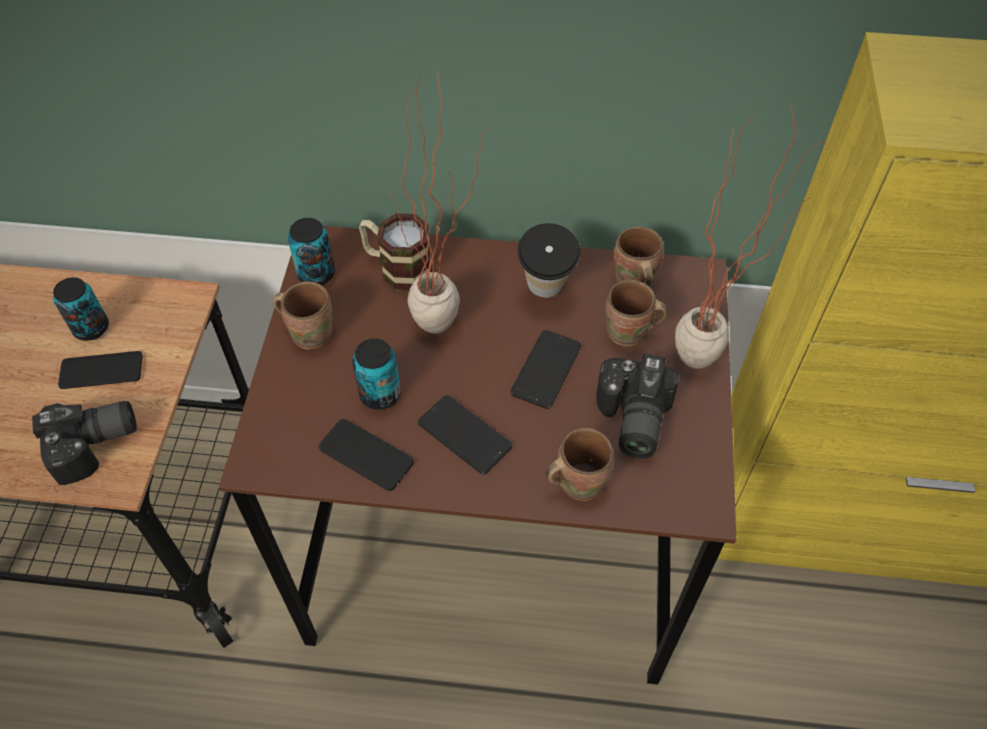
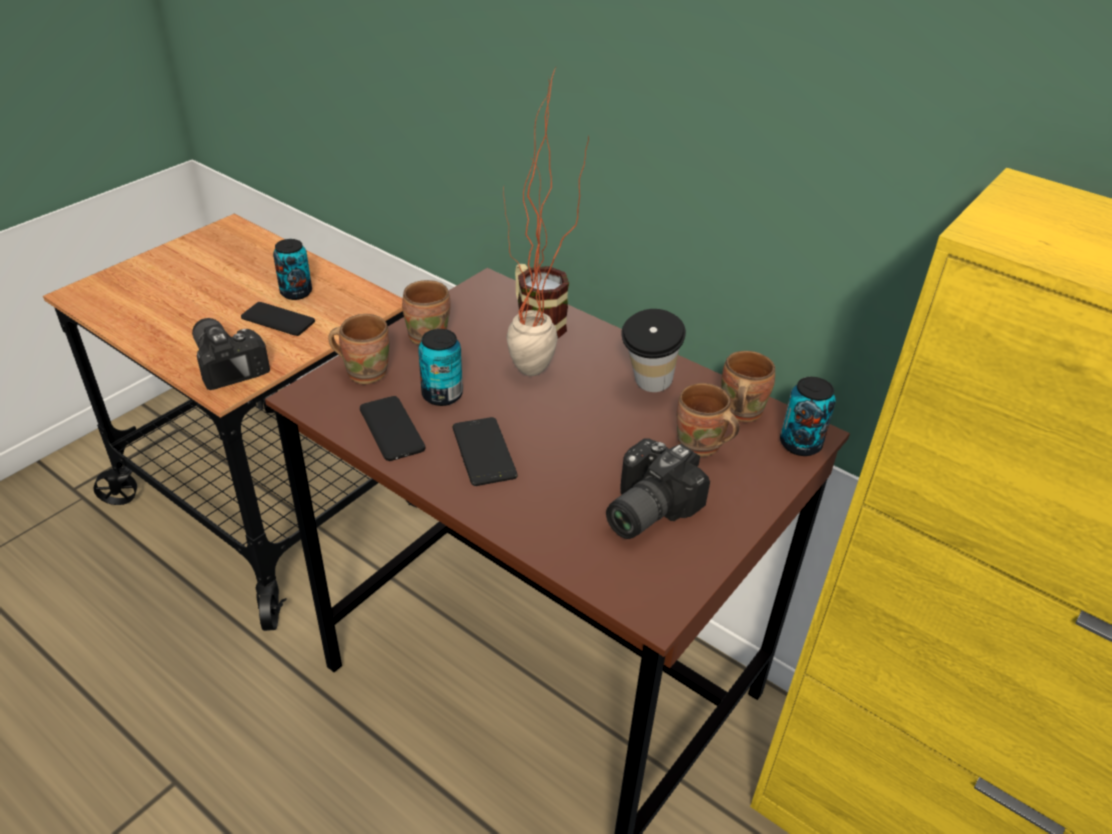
camera: 30 degrees right, 15 degrees down
camera [32,401,137,485] -> camera turned 135 degrees counterclockwise [192,318,270,390]
can [288,218,335,285] -> can moved to [780,377,836,456]
phone [510,330,581,409] -> none
brown mug [546,428,614,501] -> brown mug moved to [329,314,389,384]
potted plant [675,101,826,369] -> none

